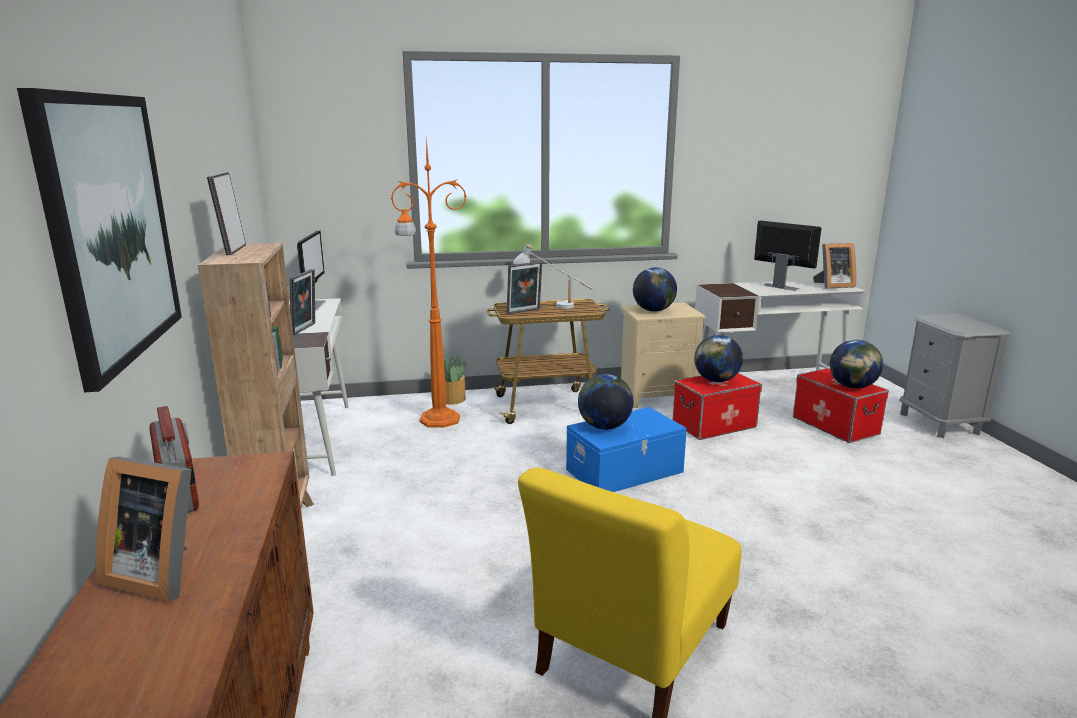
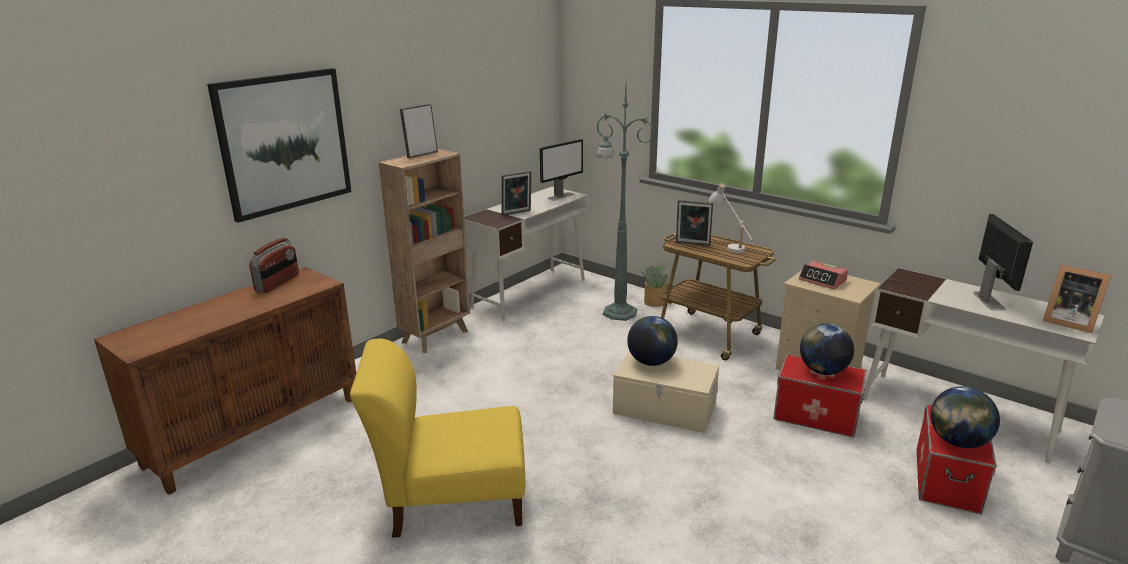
camera: 50 degrees right, 5 degrees up
picture frame [96,456,191,602] -> none
orange floor lamp [391,137,467,427] -> green floor lamp [597,87,654,321]
blue storage box [566,407,687,492] -> beige storage box [613,351,719,433]
globe [633,267,677,312] -> alarm clock [799,261,848,289]

